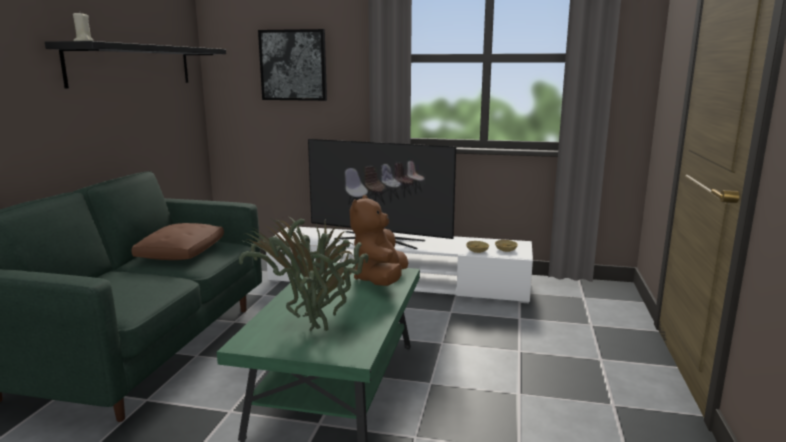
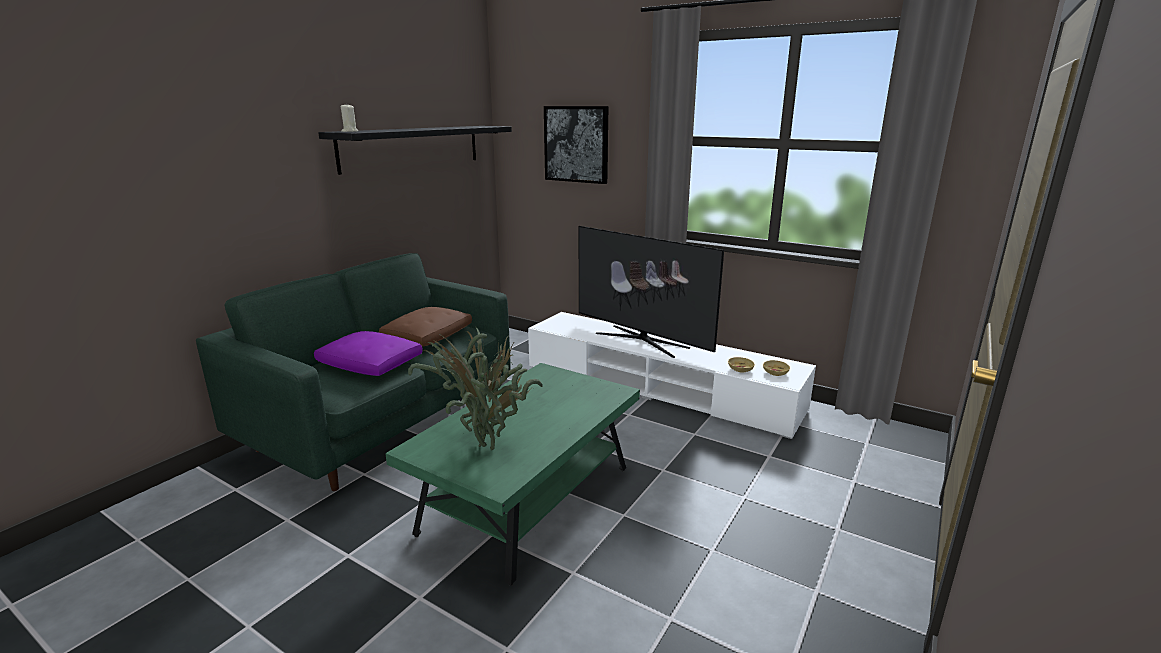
camera: 20 degrees right, 5 degrees up
brown plush toy [350,195,408,286] -> none
none -> purple pillow [314,331,423,376]

